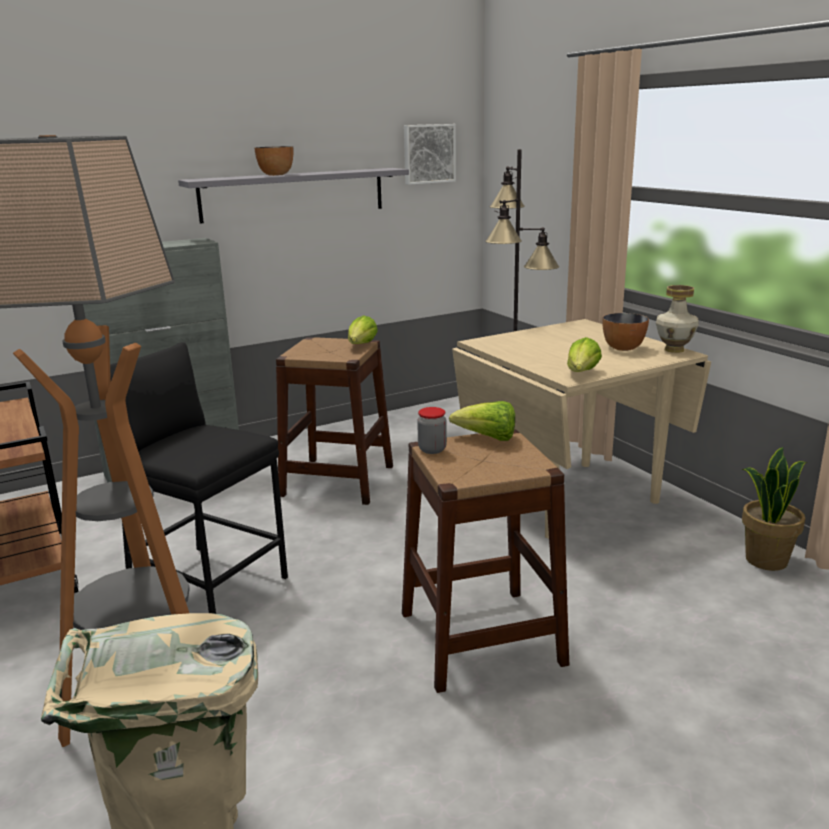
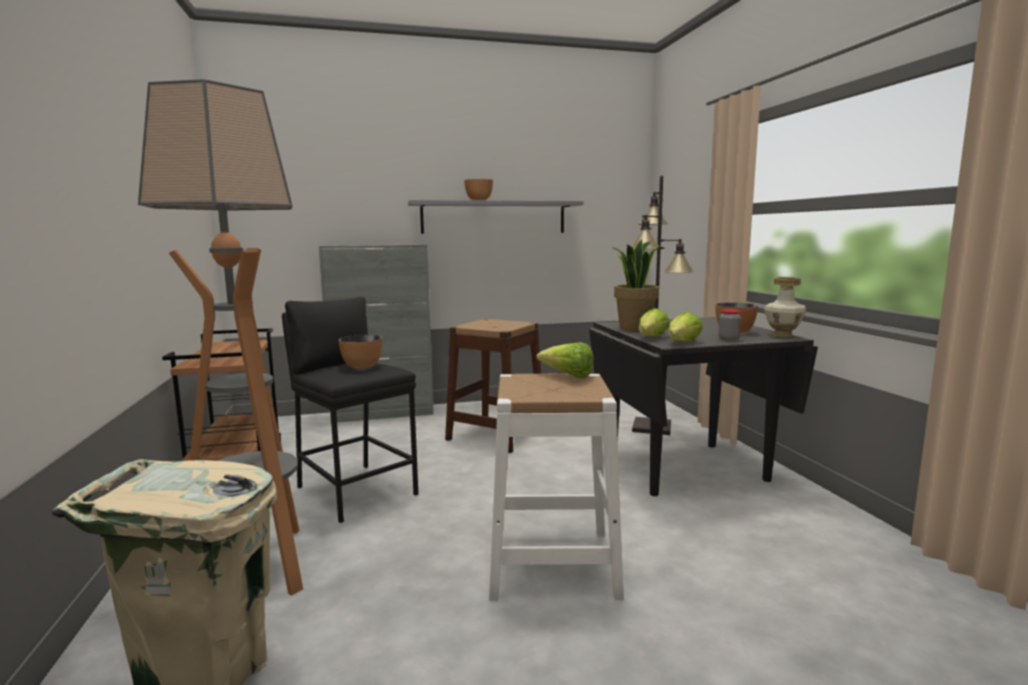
camera: 15 degrees right, 10 degrees down
lettuce [348,316,378,344] -> lettuce moved to [639,308,670,337]
brown stool [402,429,569,693] -> white stool [489,373,624,601]
picture [404,124,456,185] -> none
jar [417,407,447,454] -> jar moved to [718,309,741,341]
beige dining table [452,319,711,539] -> black dining table [589,317,818,496]
potted plant [742,447,807,571] -> potted plant moved to [611,240,665,331]
none -> bowl [339,335,382,369]

